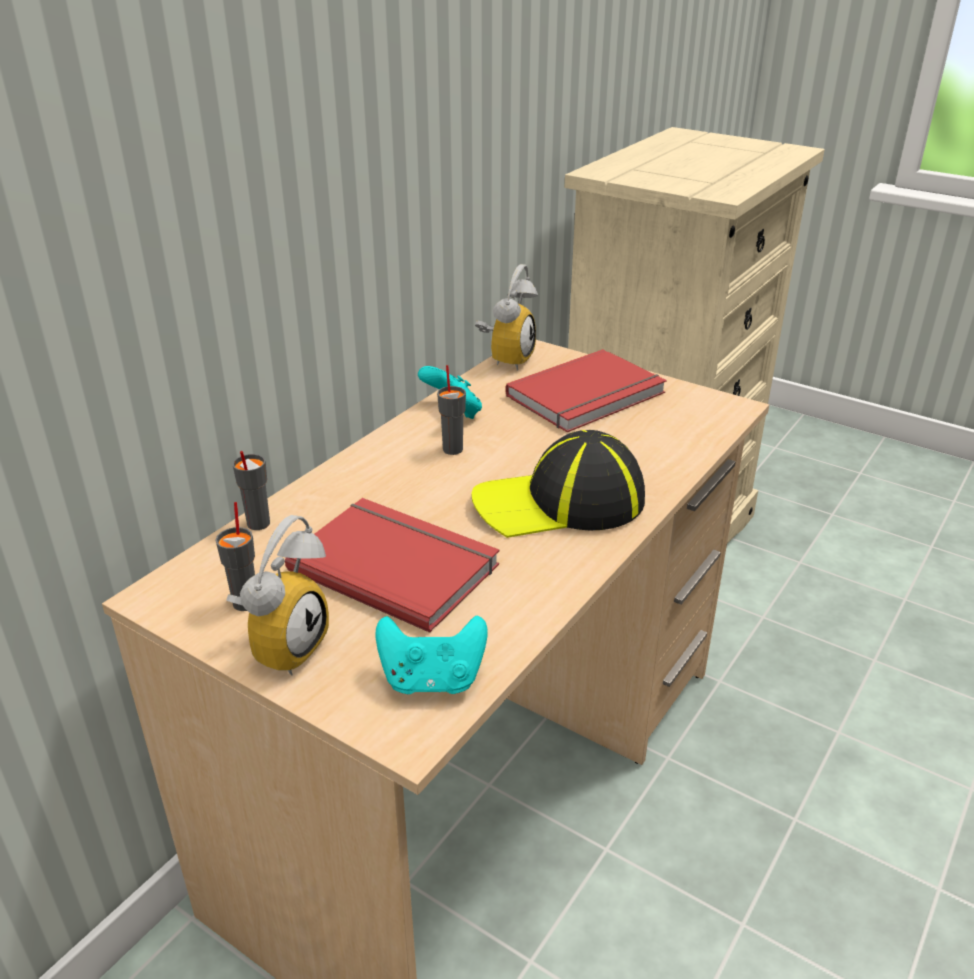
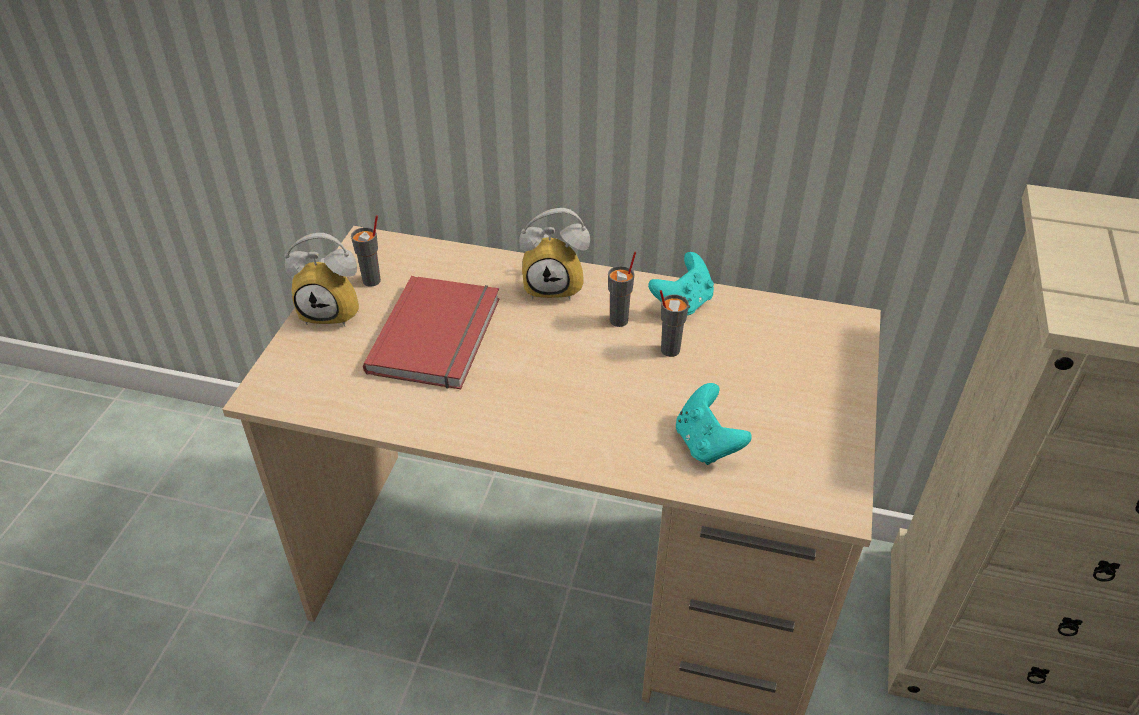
camera: 70 degrees right, 10 degrees up
grey cup [232,451,270,530] -> grey cup moved to [660,290,689,357]
turquoise game controller [375,615,488,694] -> turquoise game controller moved to [676,383,752,465]
cap [471,430,645,538] -> none
alarm clock [475,264,538,371] -> alarm clock moved to [519,208,590,300]
red book [505,349,667,432] -> none

